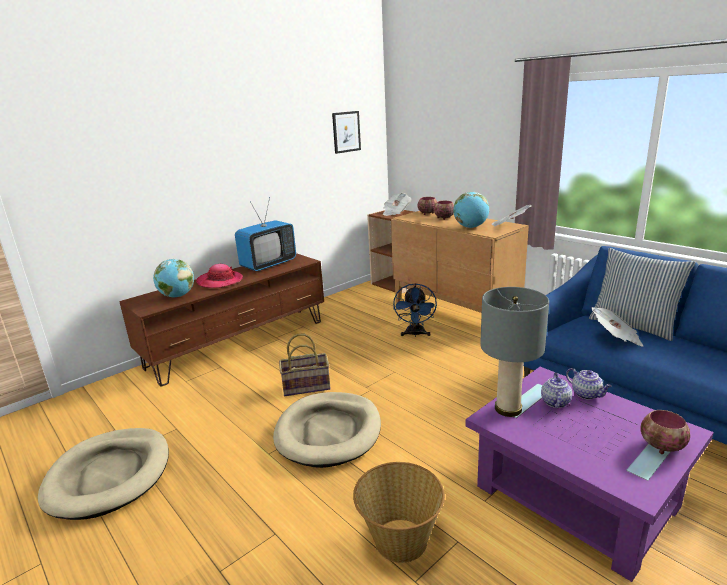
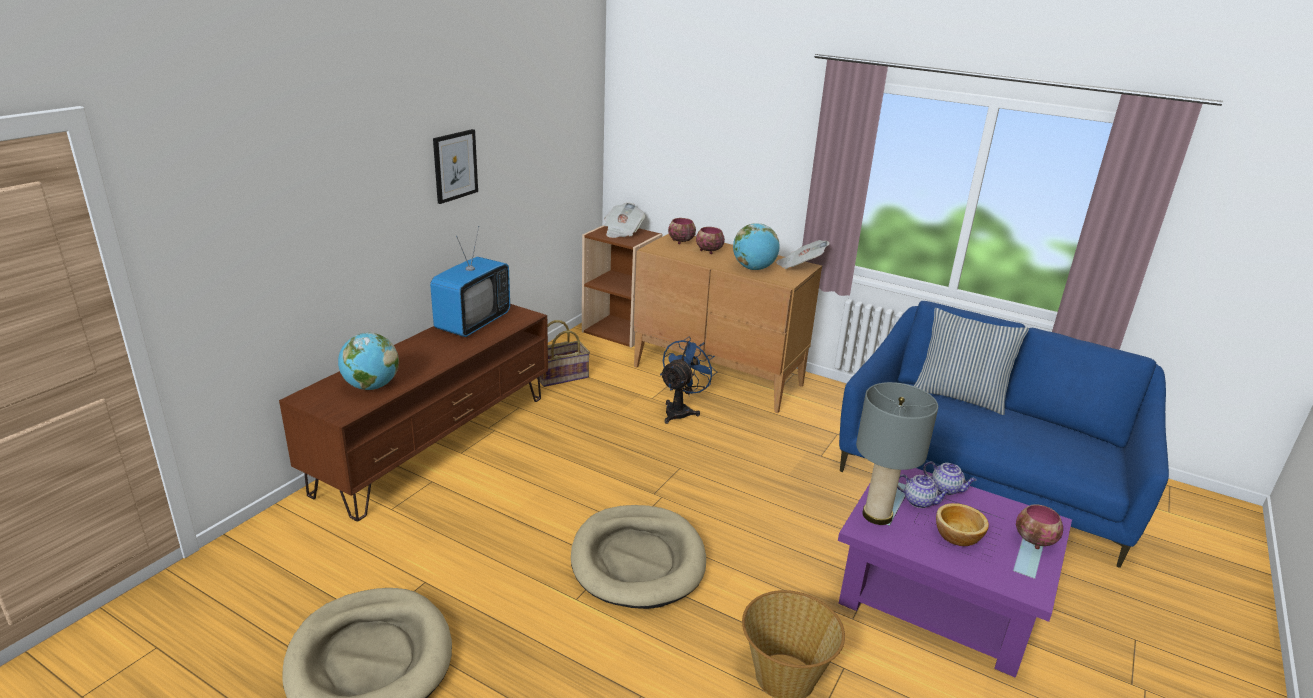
camera: 20 degrees left, 5 degrees up
hat [196,264,243,288] -> none
basket [279,334,331,396] -> basket moved to [537,320,590,387]
picture [332,111,361,154] -> picture moved to [433,129,478,204]
blue fan [393,283,437,337] -> blue fan turned 135 degrees counterclockwise [660,337,717,424]
teapot [541,372,572,408] -> teapot turned 120 degrees clockwise [897,474,951,508]
newspaper [591,307,643,347] -> none
none -> bowl [936,503,989,546]

